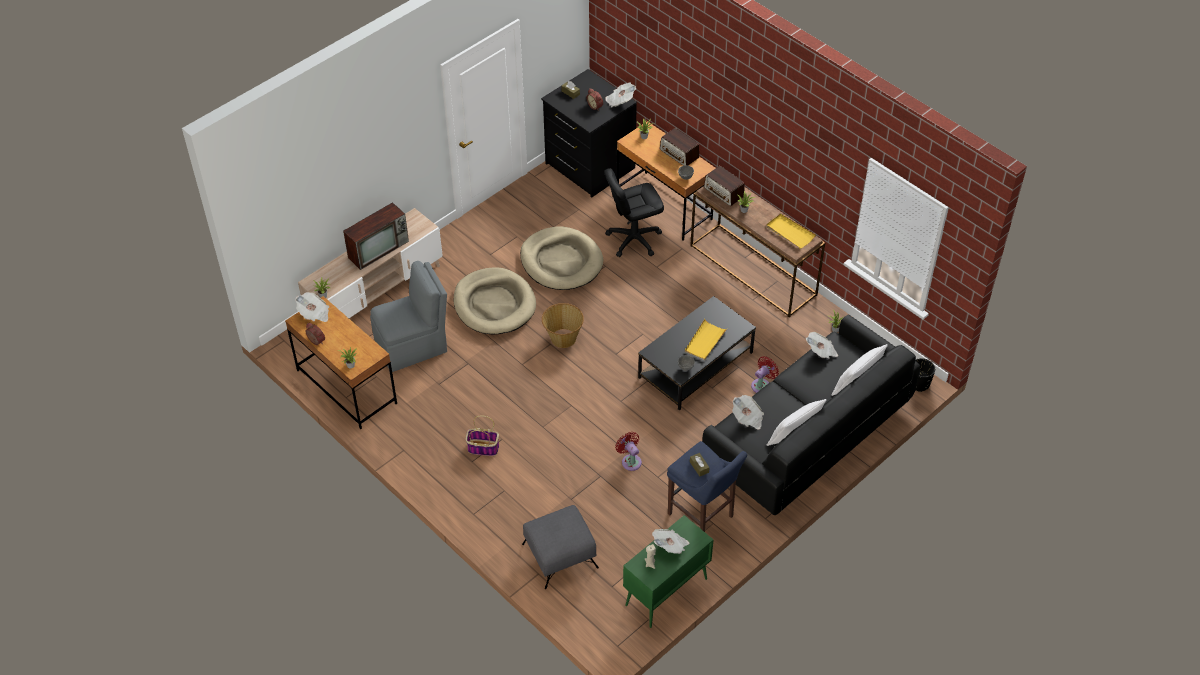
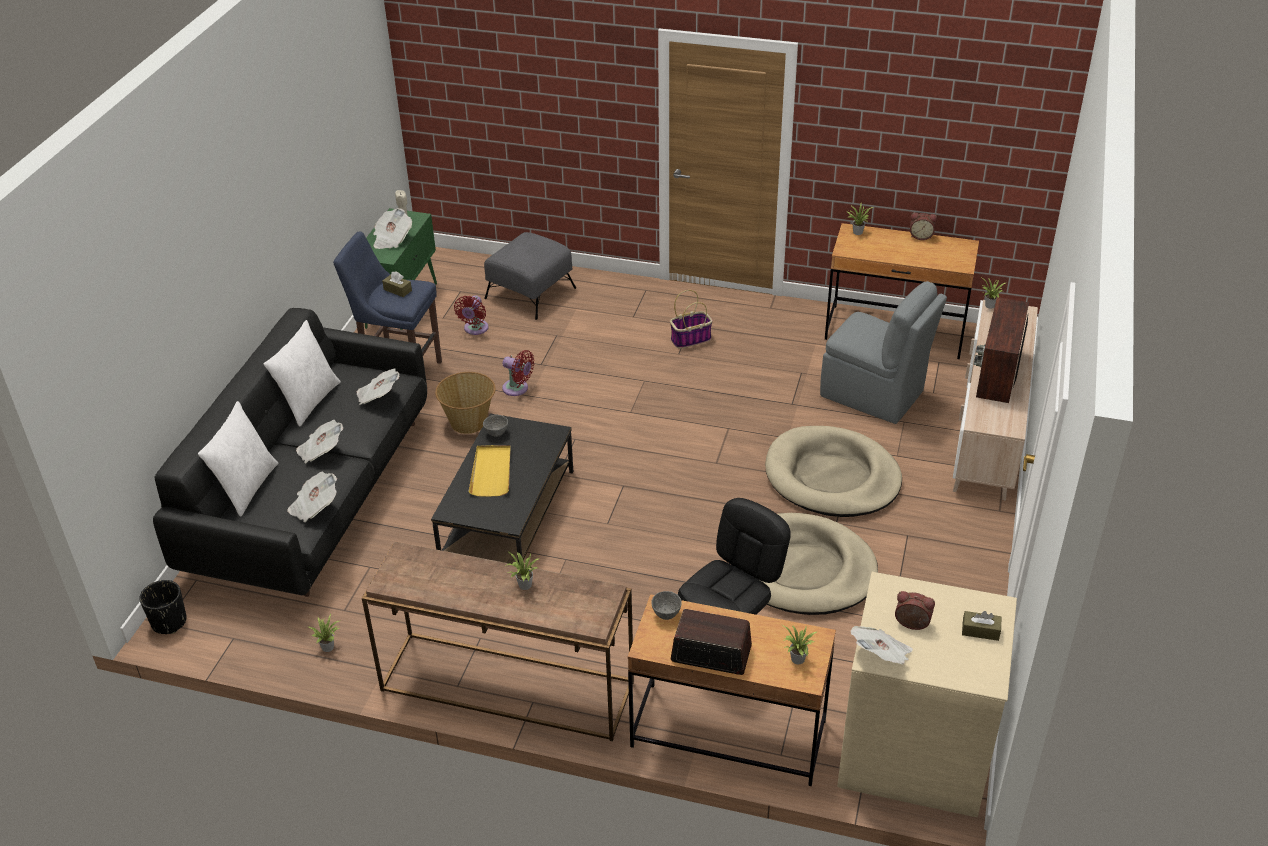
camera: 150 degrees right, 10 degrees down
newspaper [295,292,329,322] -> newspaper moved to [296,420,343,464]
grey chair [370,261,447,372] -> grey chair turned 90 degrees counterclockwise [820,281,947,424]
black dresser [541,69,637,198] -> beige dresser [837,572,1017,817]
basket [542,303,584,348] -> basket moved to [435,372,496,434]
radio [704,166,745,206] -> none
red fan [751,356,779,393] -> red fan moved to [454,295,488,335]
yellow tray [766,213,816,249] -> none

